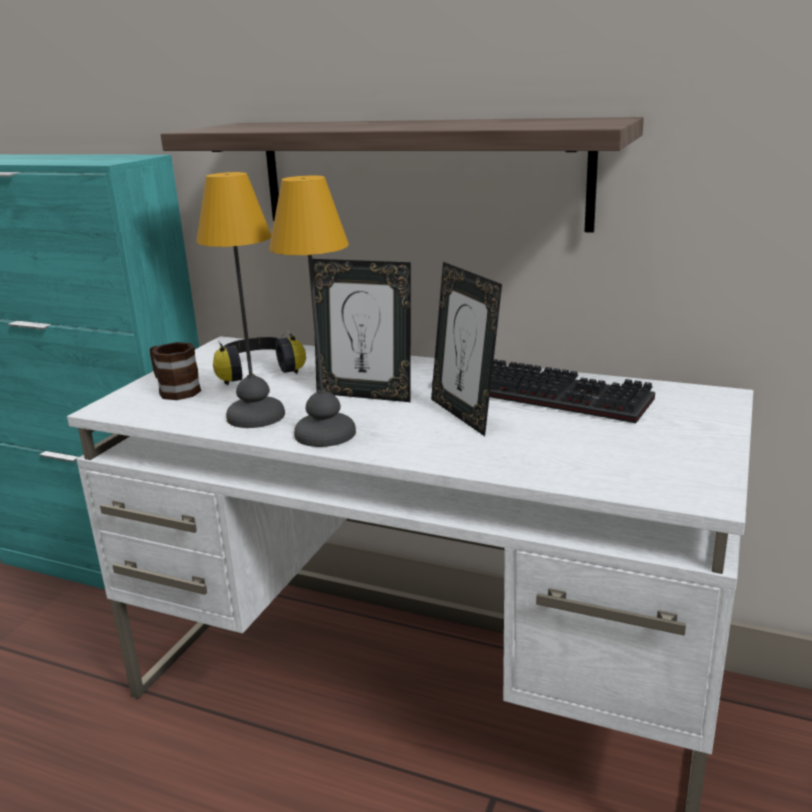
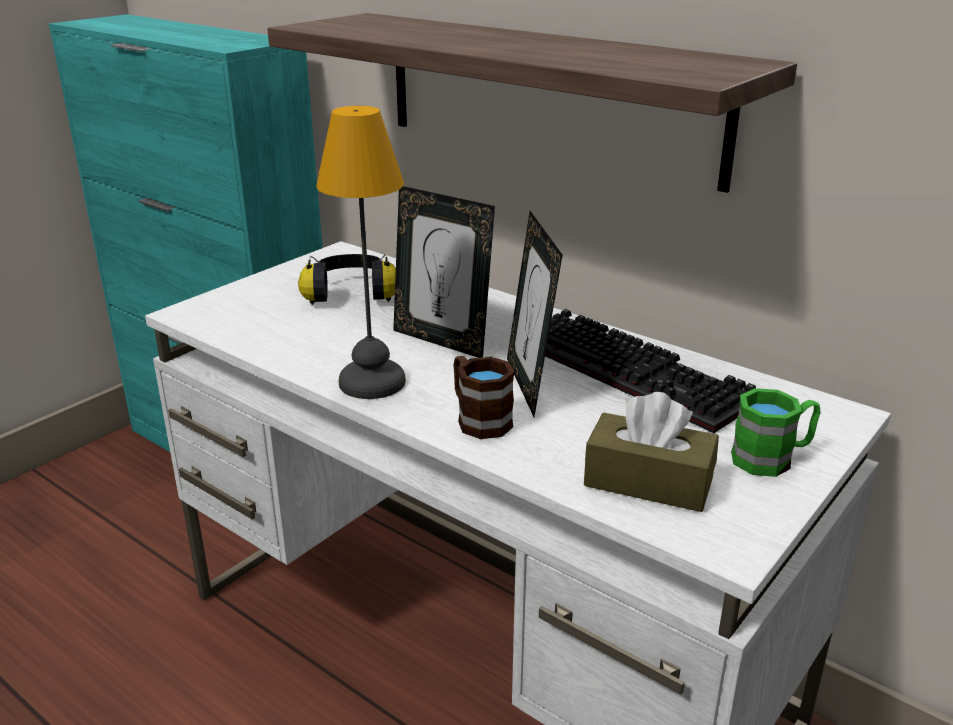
camera: 15 degrees right, 5 degrees up
brown mug [150,342,201,400] -> brown mug moved to [453,356,514,439]
table lamp [196,172,285,428] -> none
none -> brown tissue box [584,392,719,512]
none -> green mug [731,388,821,477]

